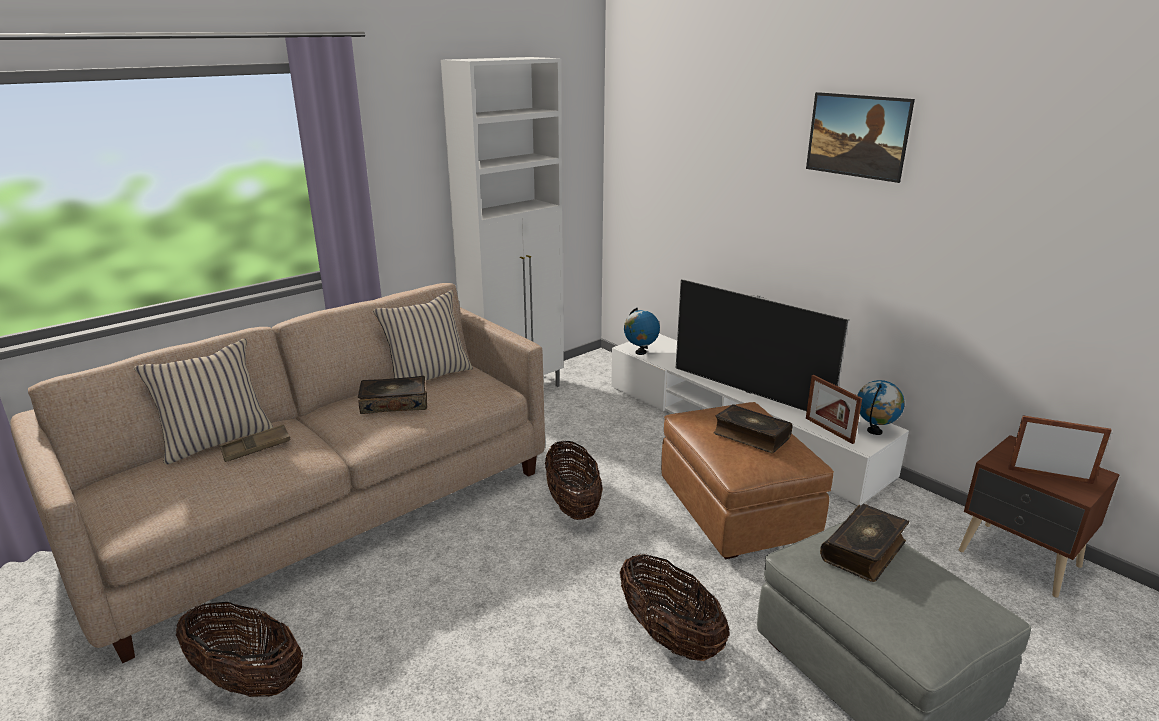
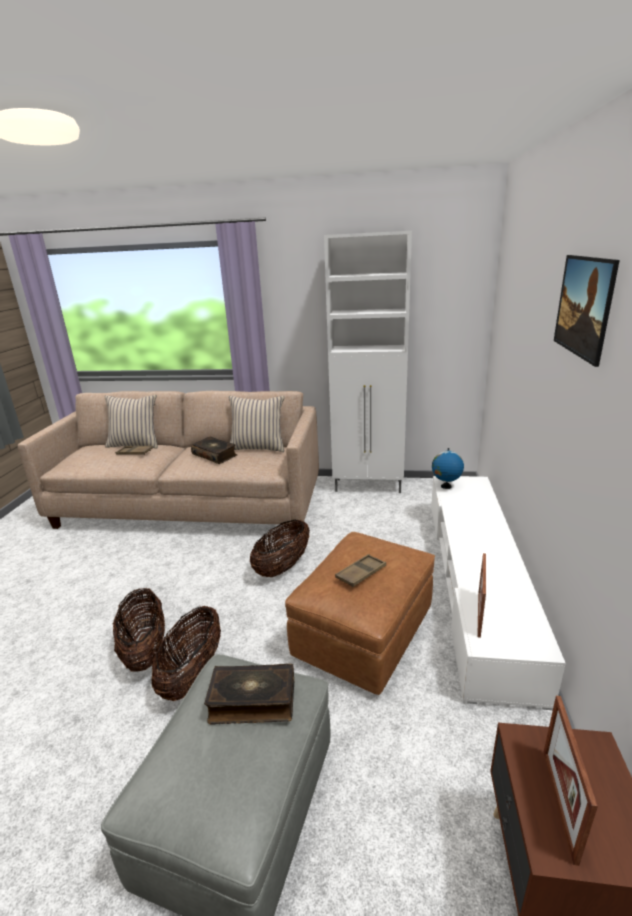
camera: 50 degrees right, 0 degrees up
basket [176,602,303,697] -> basket moved to [113,587,165,672]
television [676,279,849,411] -> none
book [714,404,792,453] -> brown tray [335,554,386,587]
globe [857,380,905,435] -> none
picture frame [1008,416,1112,484] -> picture frame turned 150 degrees counterclockwise [544,696,598,866]

